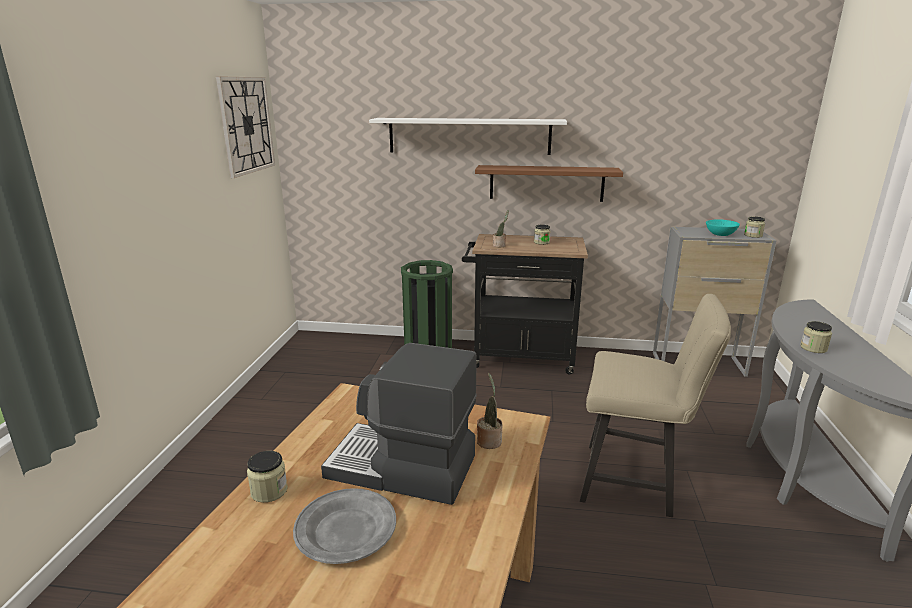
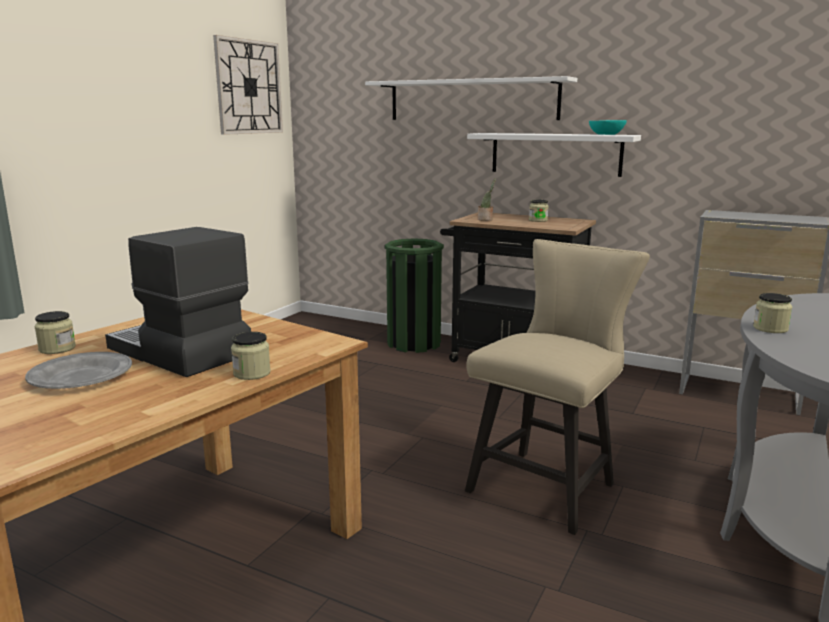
camera: 20 degrees right, 5 degrees down
brown shelf [475,165,623,202] -> white shelf [467,133,641,177]
potted plant [477,373,502,449] -> none
beige chair [580,294,731,517] -> beige chair turned 90 degrees counterclockwise [465,239,650,535]
turquoise bowl [706,219,740,236] -> turquoise bowl moved to [589,120,627,135]
jar [744,216,765,238] -> jar moved to [231,332,271,380]

